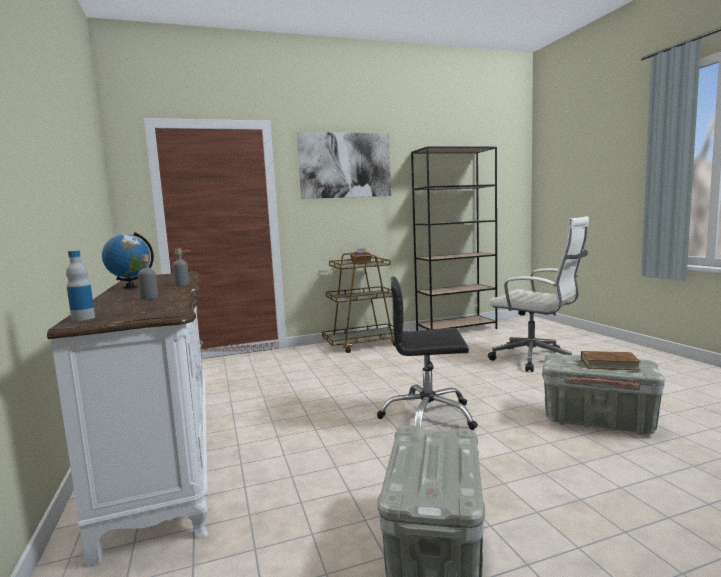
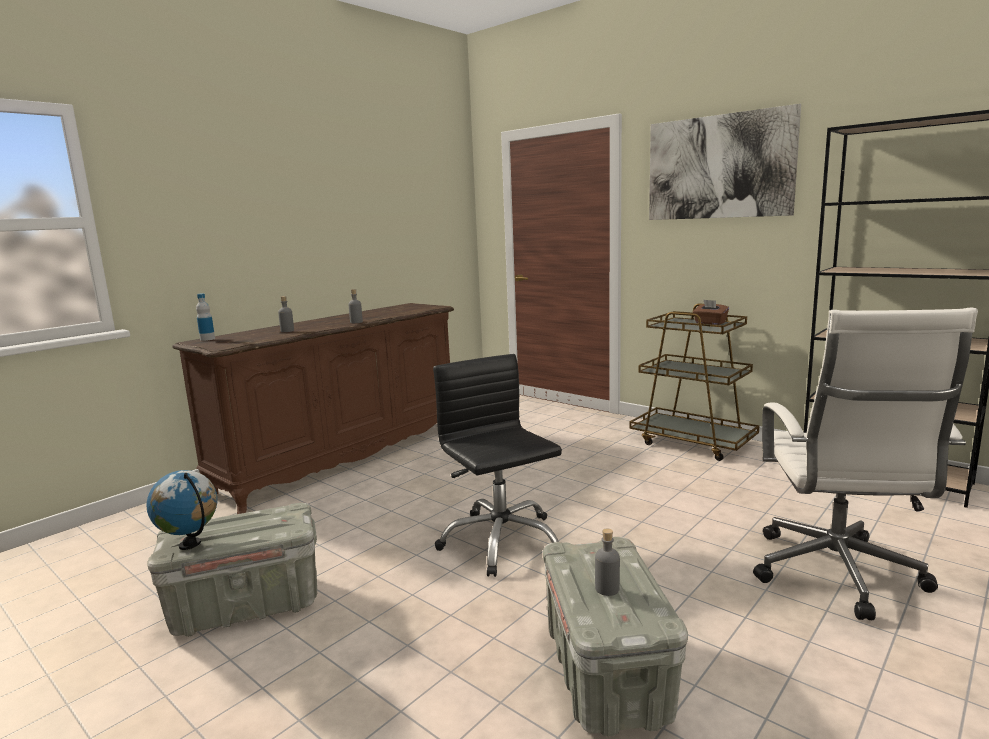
camera: 60 degrees right, 5 degrees up
white cabinet [47,272,208,567] -> brown cabinet [172,303,454,514]
globe [102,232,154,289] -> globe moved to [147,470,217,550]
brown book [580,351,641,370] -> grey bottle [595,528,620,596]

